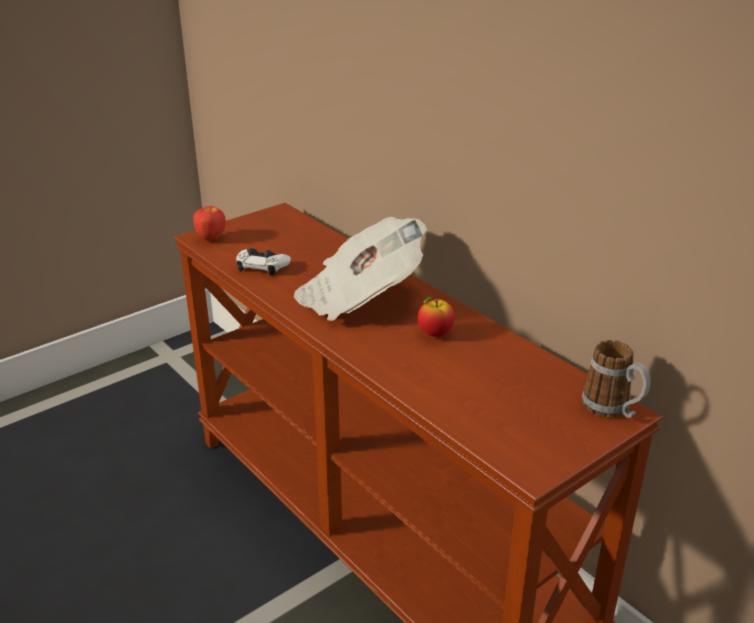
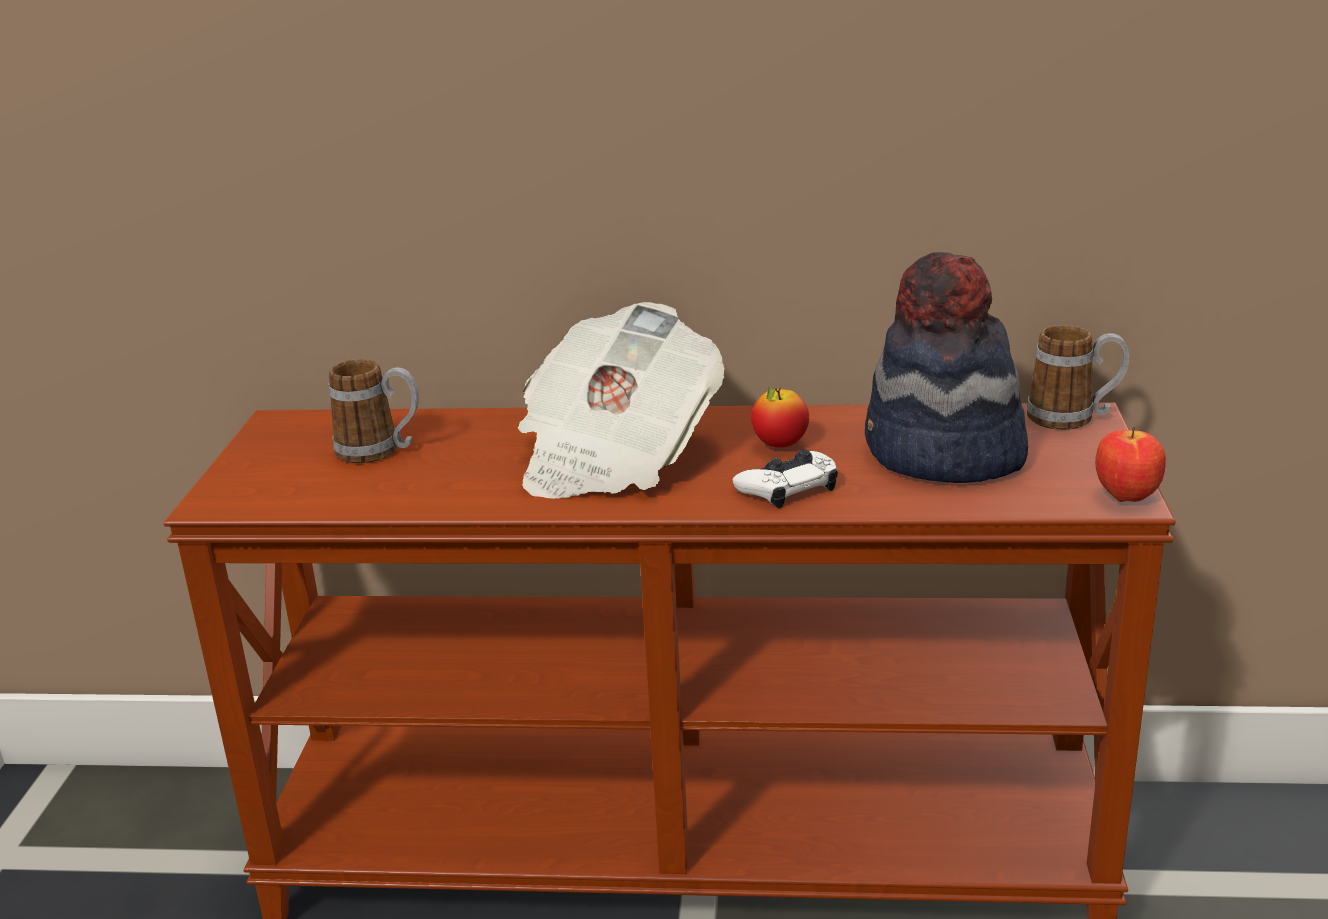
camera: 45 degrees left, 5 degrees down
apple [193,206,226,241] -> apple moved to [1095,427,1166,502]
white game controller [236,248,291,276] -> white game controller moved to [733,449,838,508]
none -> mug [329,359,419,463]
none -> hat [865,252,1028,483]

